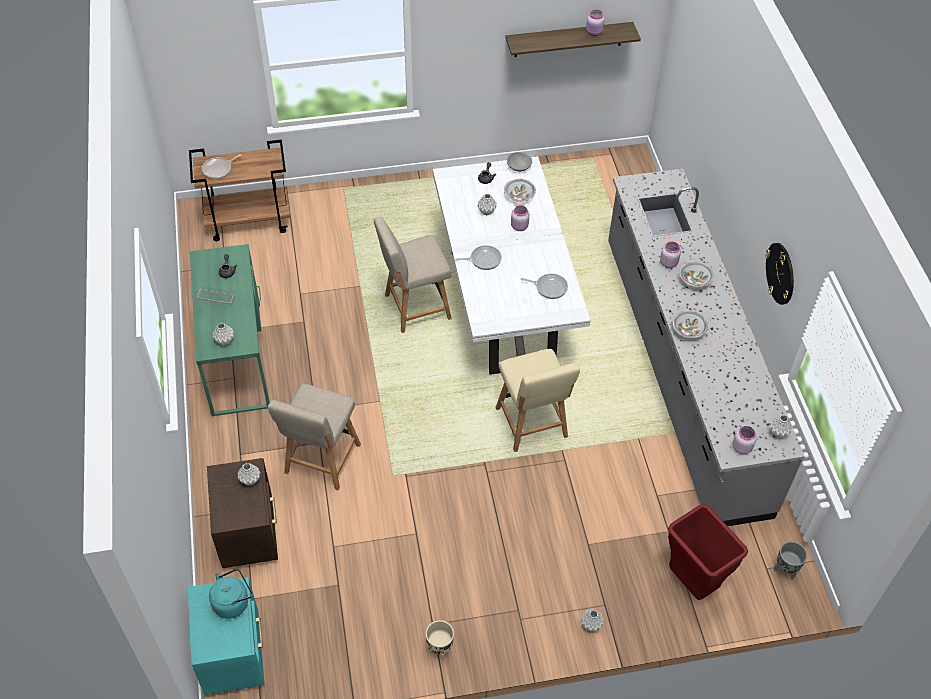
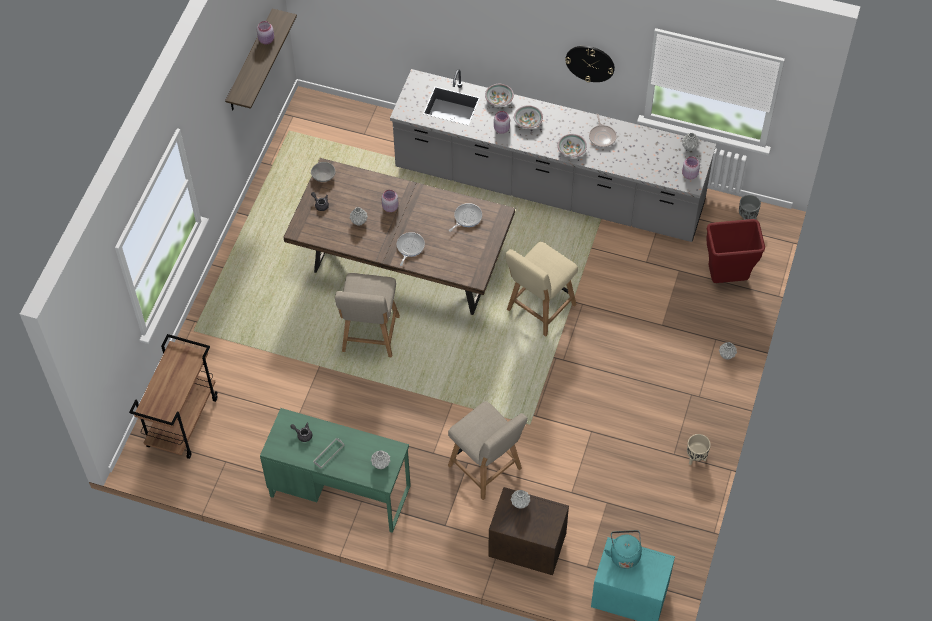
camera: 60 degrees left, 5 degrees up
frying pan [202,154,242,179] -> frying pan moved to [589,114,617,148]
white dining table [433,156,591,375] -> brown dining table [283,158,515,315]
beige chair [495,349,580,452] -> beige chair turned 120 degrees clockwise [505,242,578,336]
bowl [504,179,536,202] -> bowl moved to [485,84,514,106]

